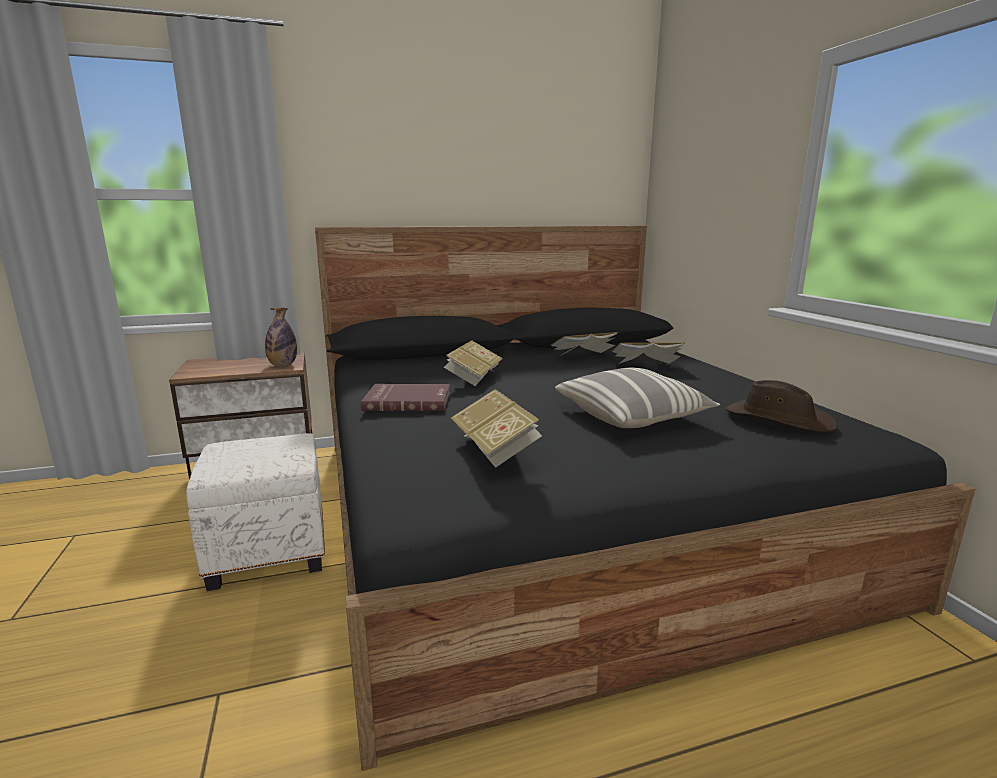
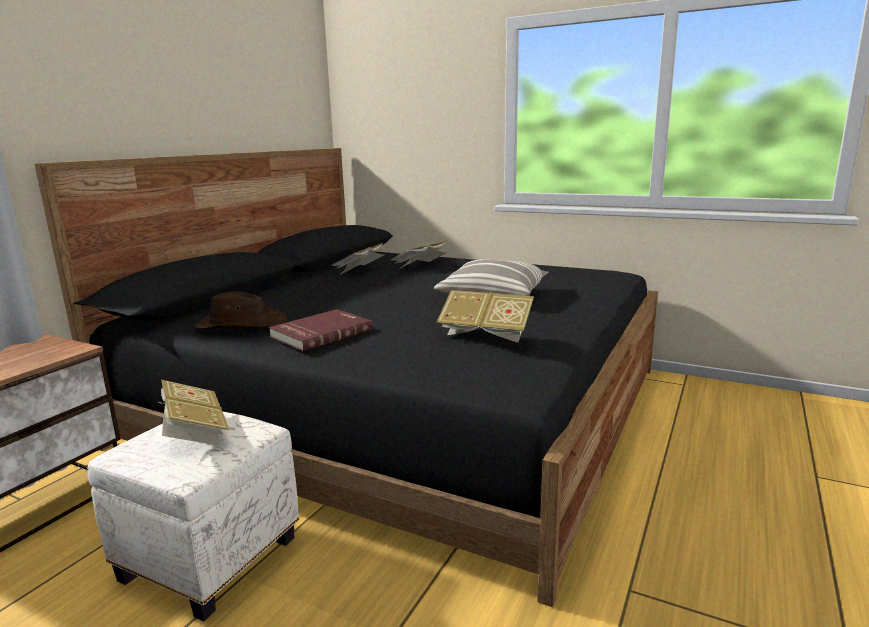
camera: 45 degrees left, 0 degrees up
bottle [265,308,297,366] -> none
book [444,340,503,386] -> book moved to [158,380,229,445]
brown hat [726,380,838,432] -> brown hat moved to [194,291,288,329]

